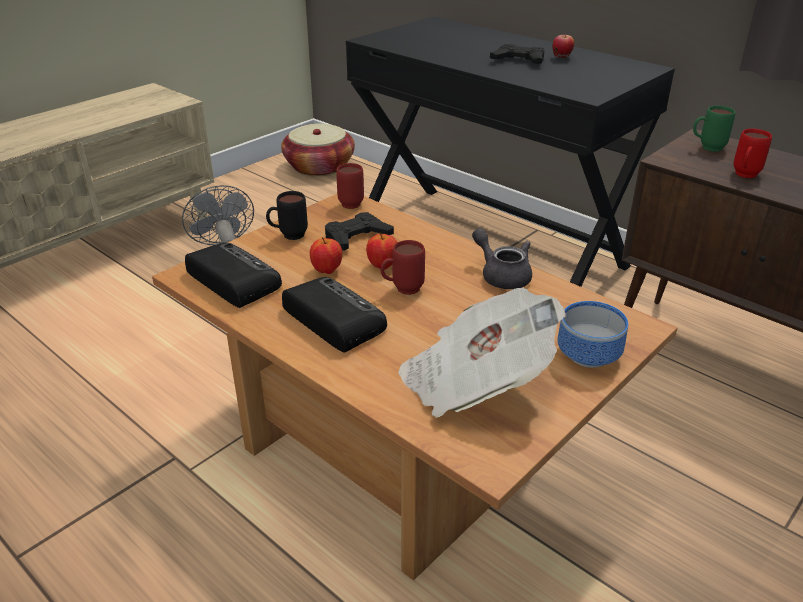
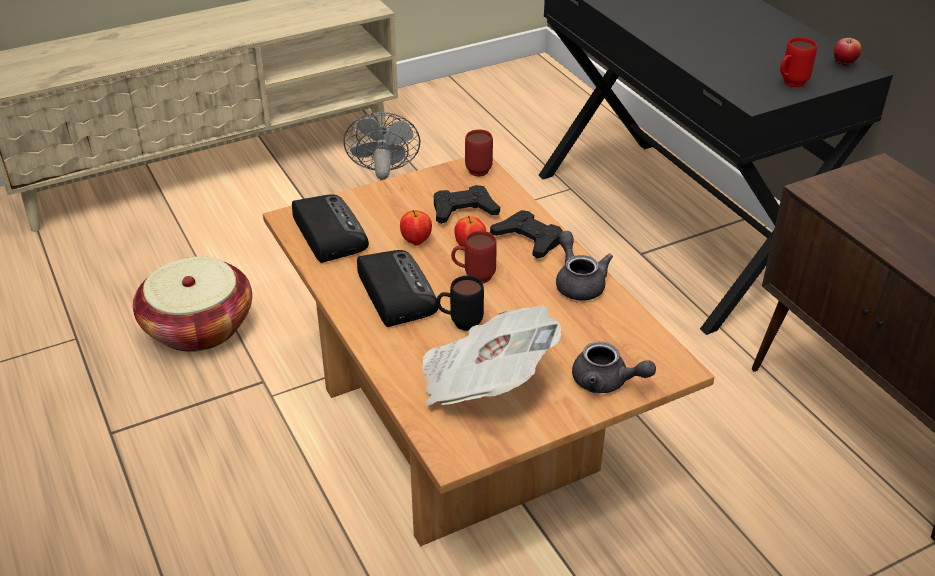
camera: 20 degrees right, 5 degrees up
black mug [266,191,308,240] -> black mug moved to [436,276,484,331]
basket [281,124,355,177] -> basket moved to [133,256,252,352]
black game controller [490,44,544,64] -> black game controller moved to [490,210,563,258]
apple [553,35,574,58] -> apple moved to [834,38,862,66]
bowl [558,301,628,368] -> grey teapot [572,342,656,393]
green mug [693,105,735,152] -> none
red mug [733,129,772,178] -> red mug moved to [780,37,817,87]

